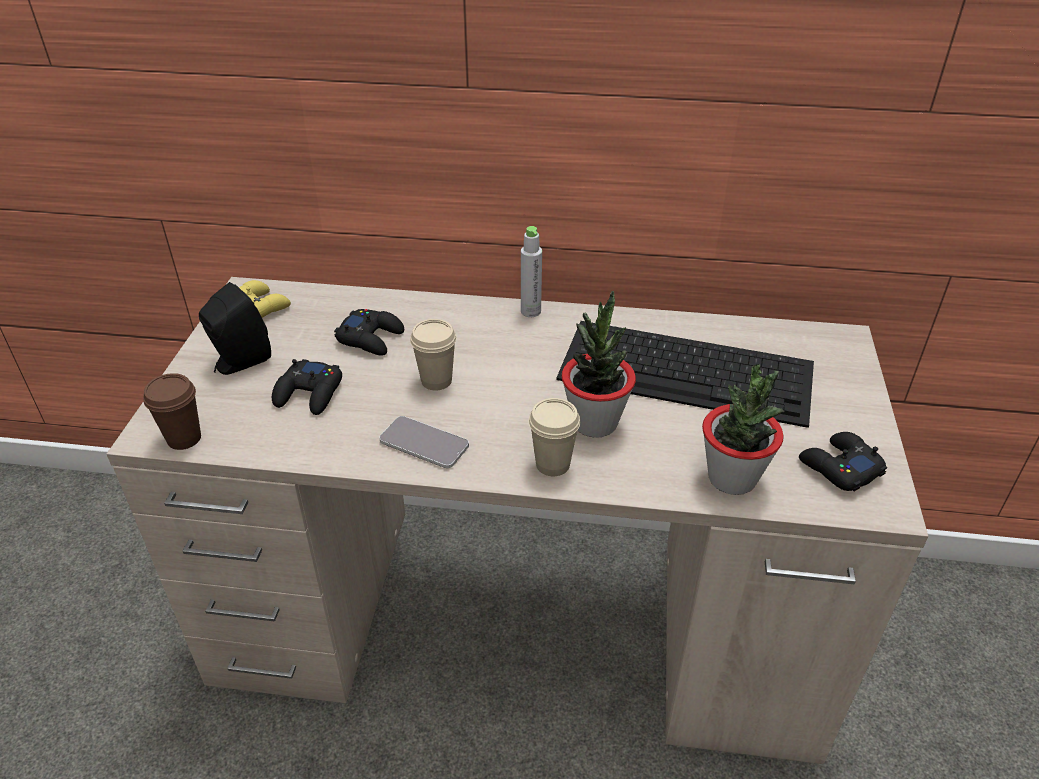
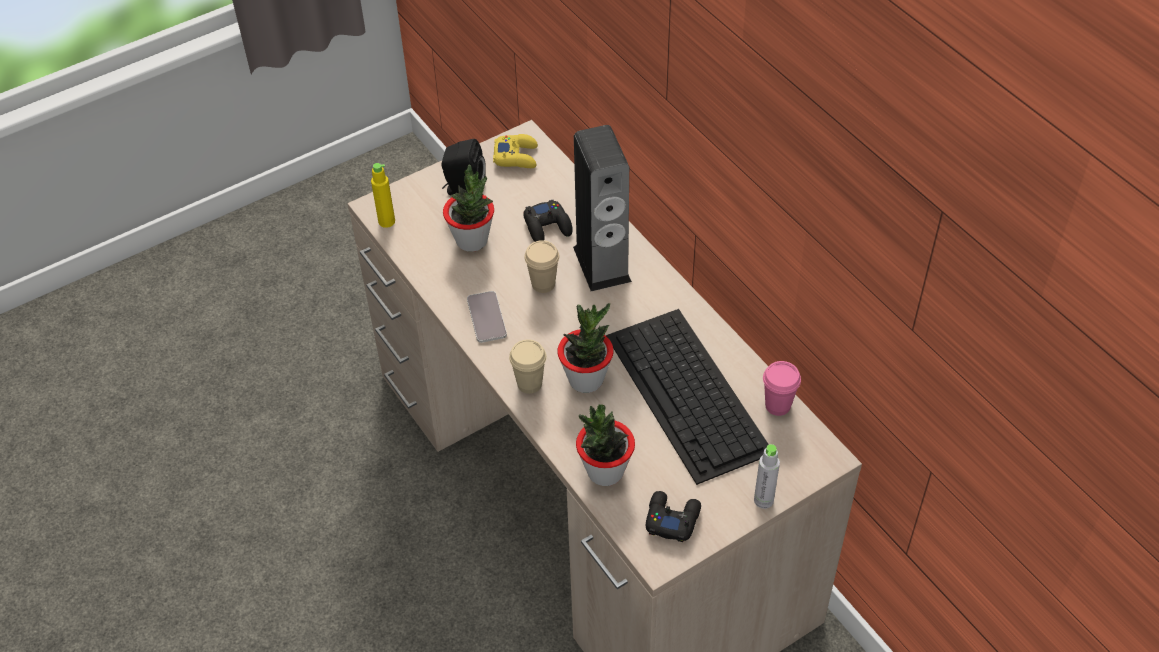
camera: 50 degrees right, 10 degrees up
brown cup [143,373,201,450] -> yellow bottle [371,163,395,228]
black game controller [272,359,342,415] -> potted plant [443,164,494,252]
grey bottle [521,226,542,317] -> grey bottle moved to [754,444,780,509]
none -> speaker [573,125,632,291]
none -> pink cup [763,361,801,416]

